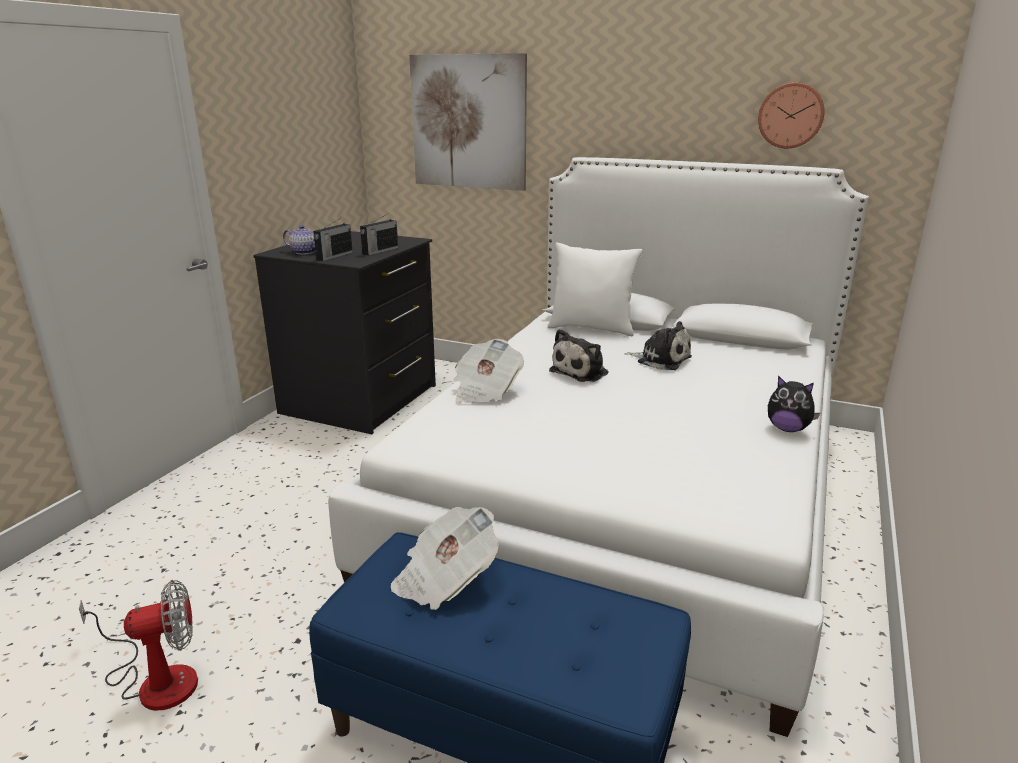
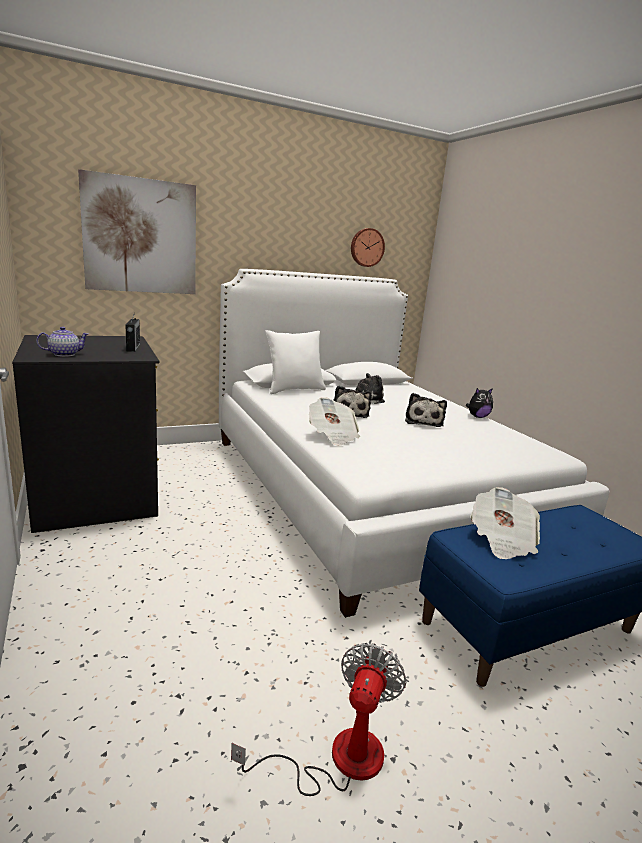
camera: 50 degrees left, 5 degrees down
radio [313,217,353,261] -> none
none -> plush toy [405,393,447,427]

